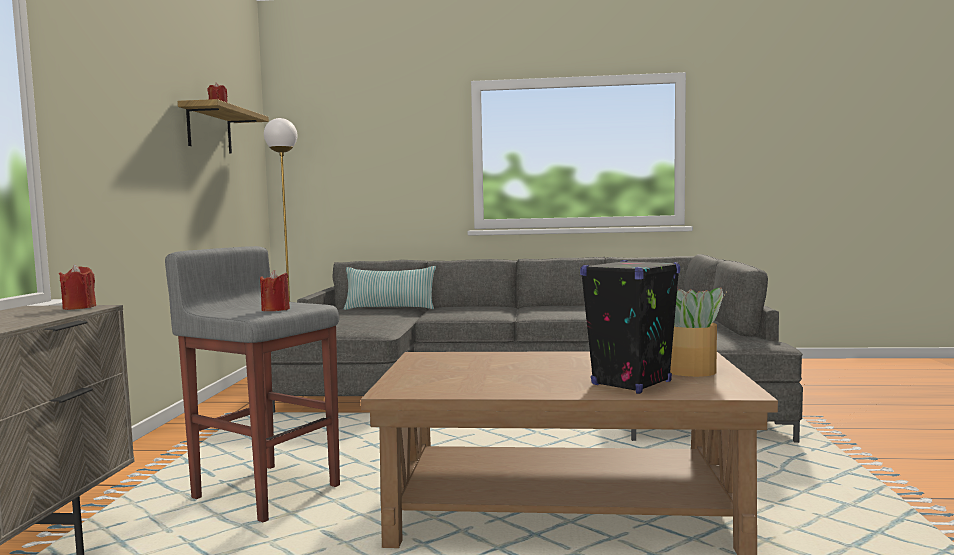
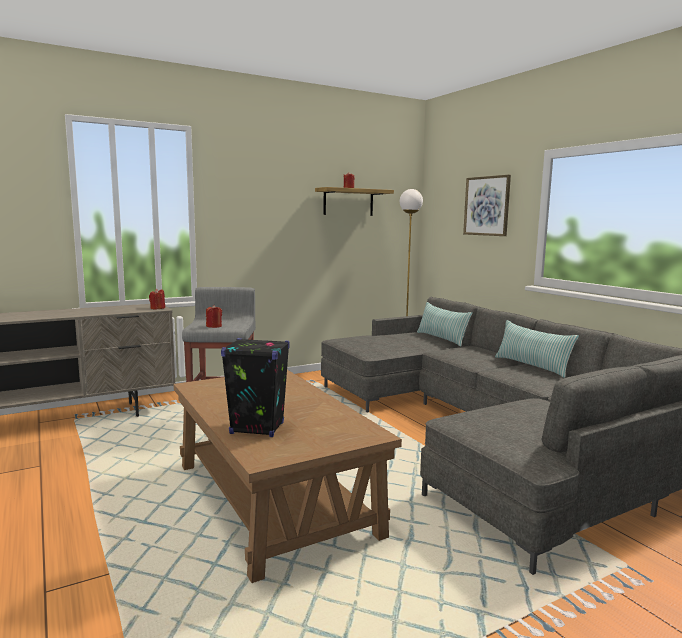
camera: 55 degrees right, 5 degrees up
potted plant [670,287,726,377] -> none
none -> picture [463,175,511,236]
none -> pillow [495,320,579,378]

